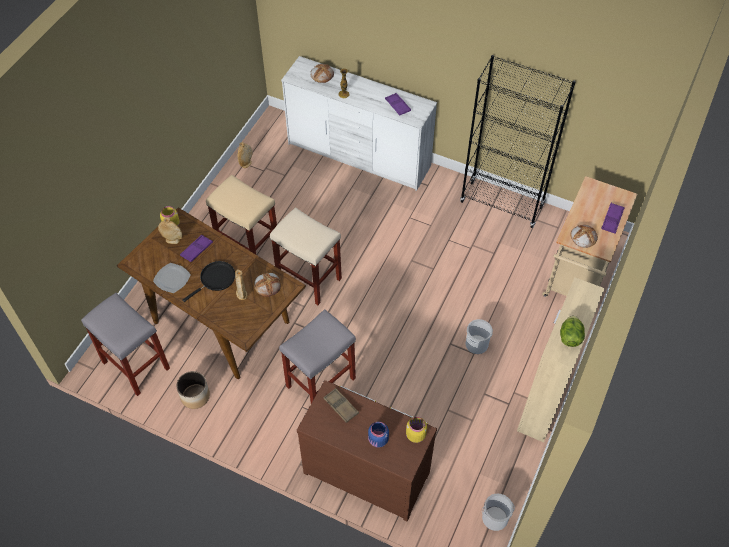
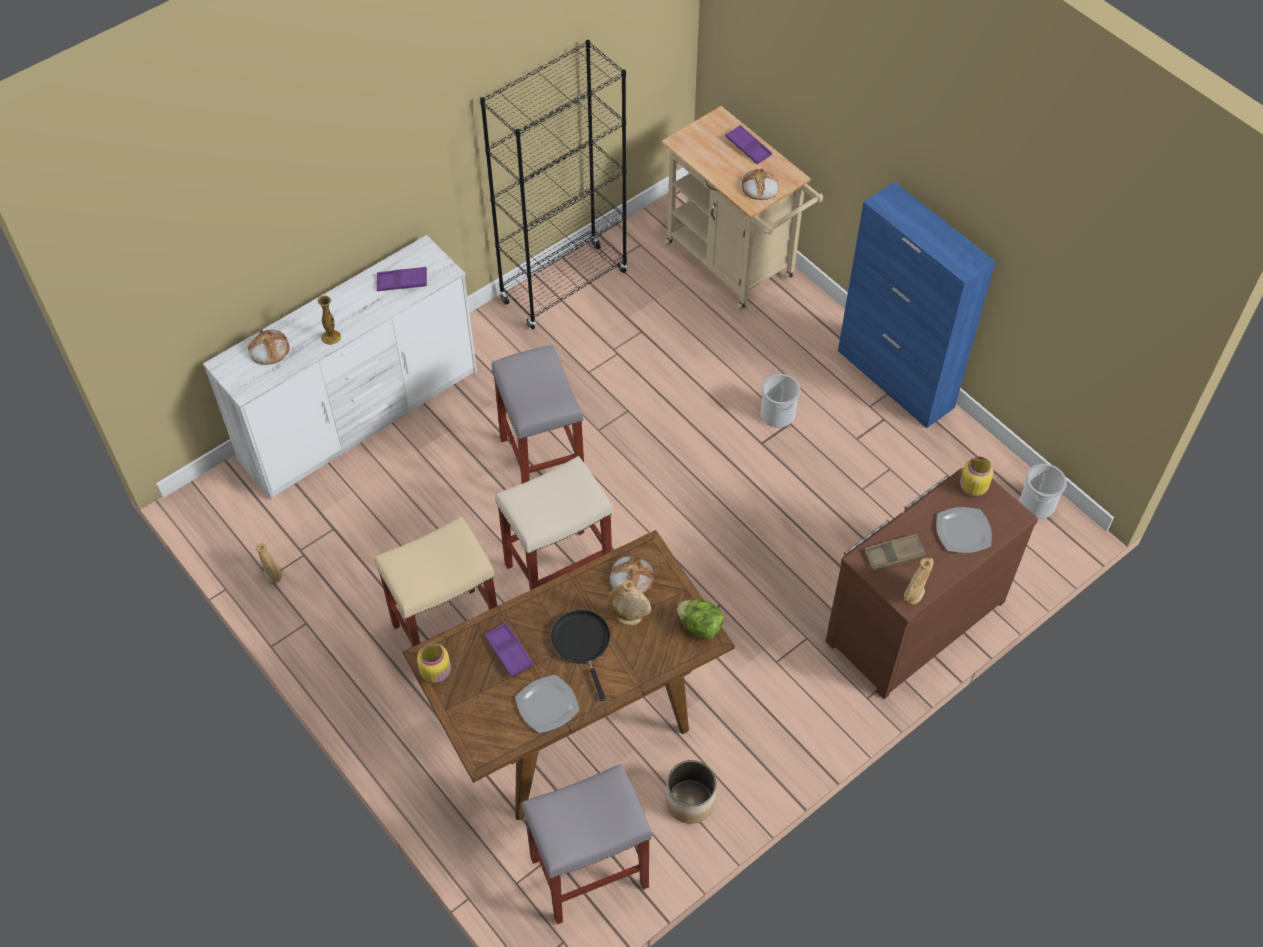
camera: 65 degrees left, 0 degrees up
beige vase [158,217,182,244] -> beige vase moved to [904,558,933,605]
grey stool [279,309,356,403] -> grey stool moved to [492,345,584,484]
blue jar [368,422,389,447] -> plate [936,507,992,553]
beige cabinet [517,277,605,442] -> blue cabinet [838,182,996,428]
lettuce [560,316,585,347] -> lettuce moved to [677,599,724,640]

